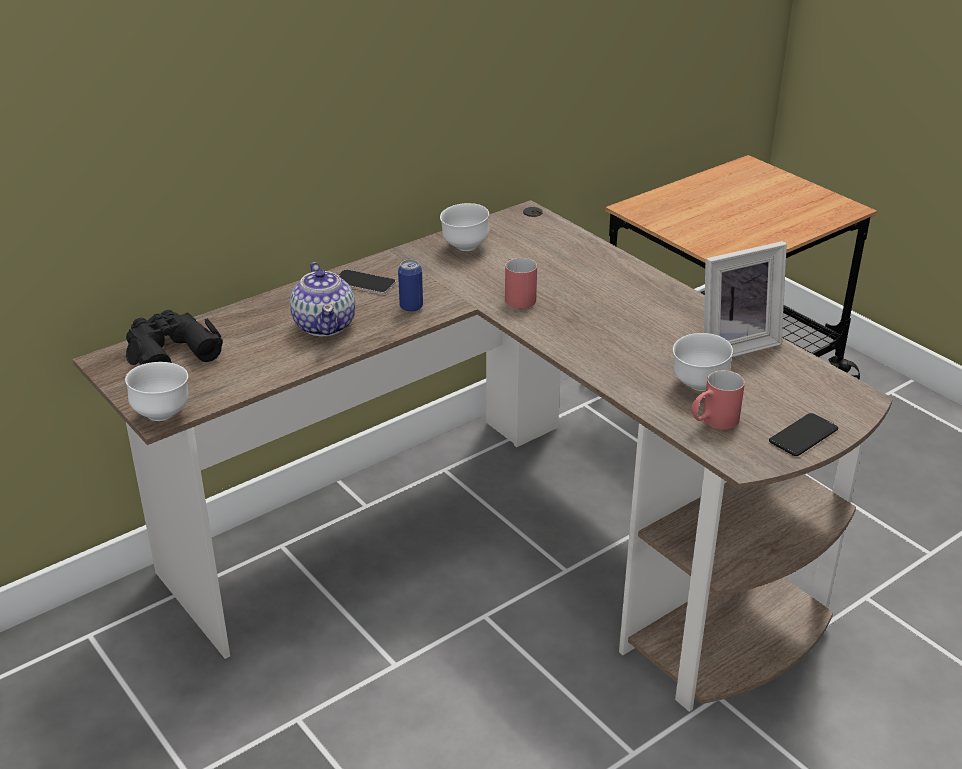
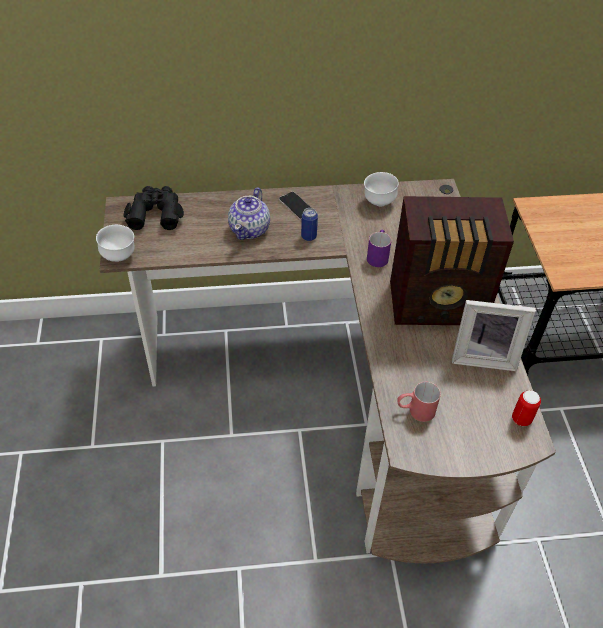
camera: 30 degrees right, 15 degrees up
red mug [505,258,537,309] -> purple mug [367,230,391,267]
white bowl [673,333,733,391] -> none
phone [769,413,838,456] -> none
none -> radio [390,196,514,325]
none -> can [512,390,541,426]

